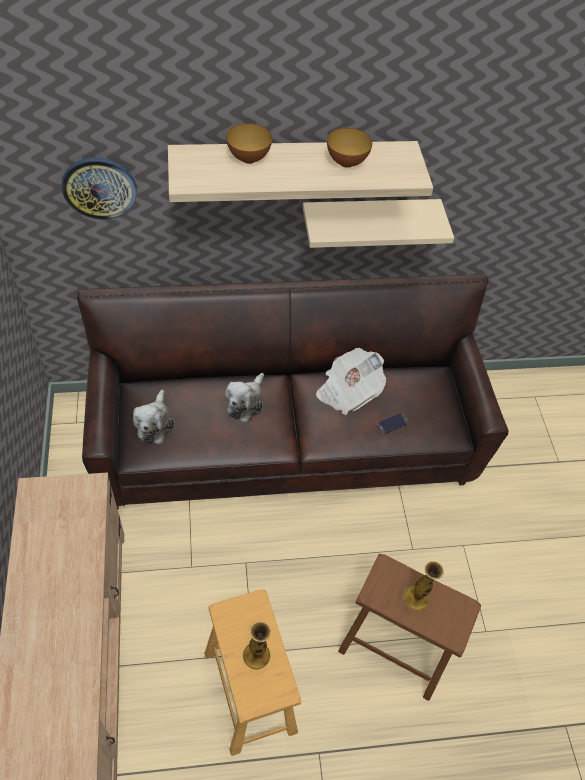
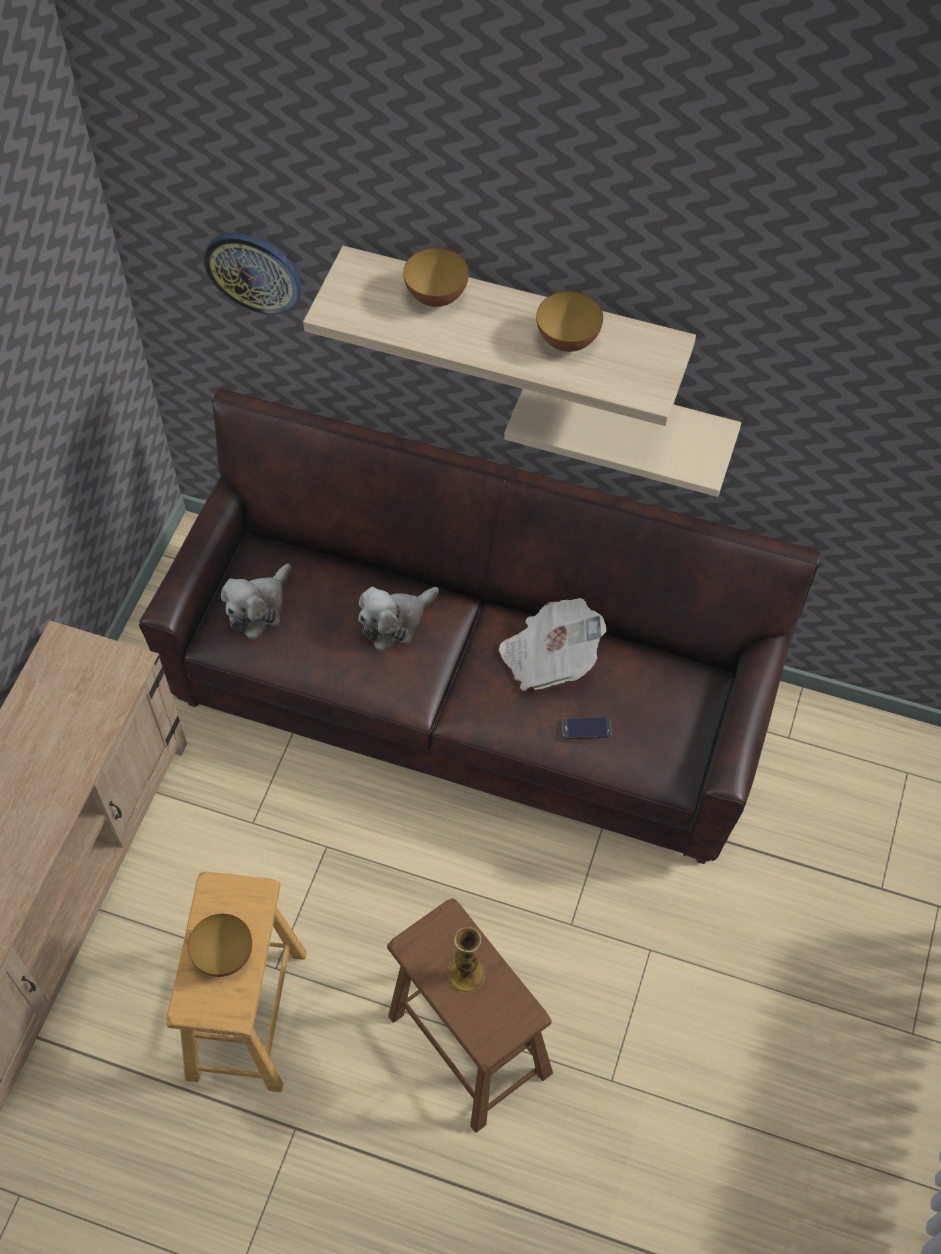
camera: 30 degrees right, 5 degrees up
vase [243,622,271,670] -> bowl [188,914,252,977]

